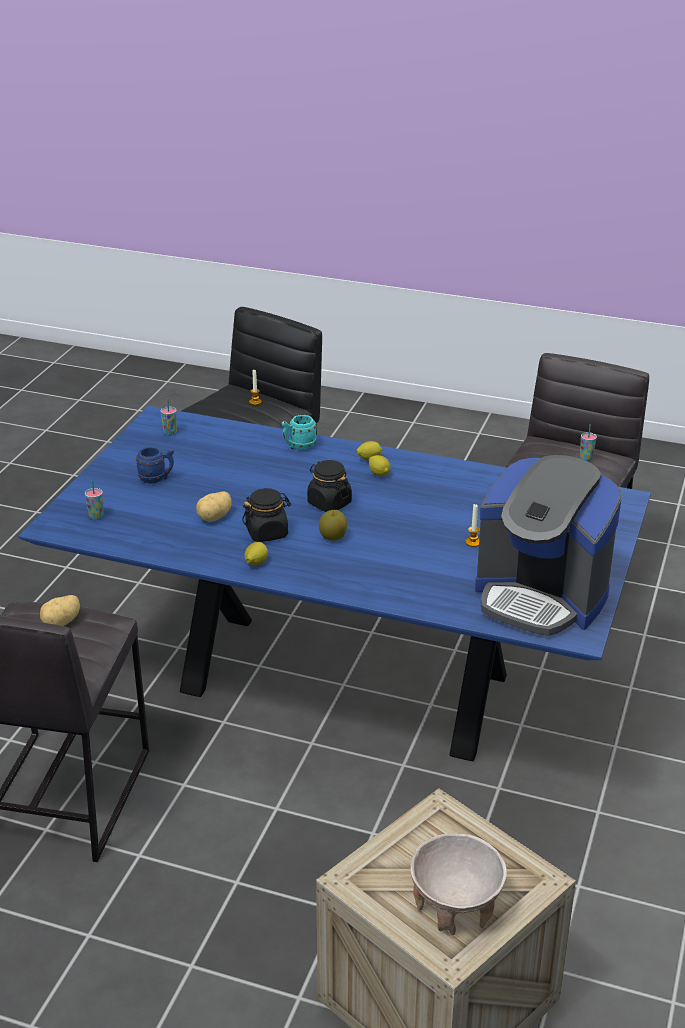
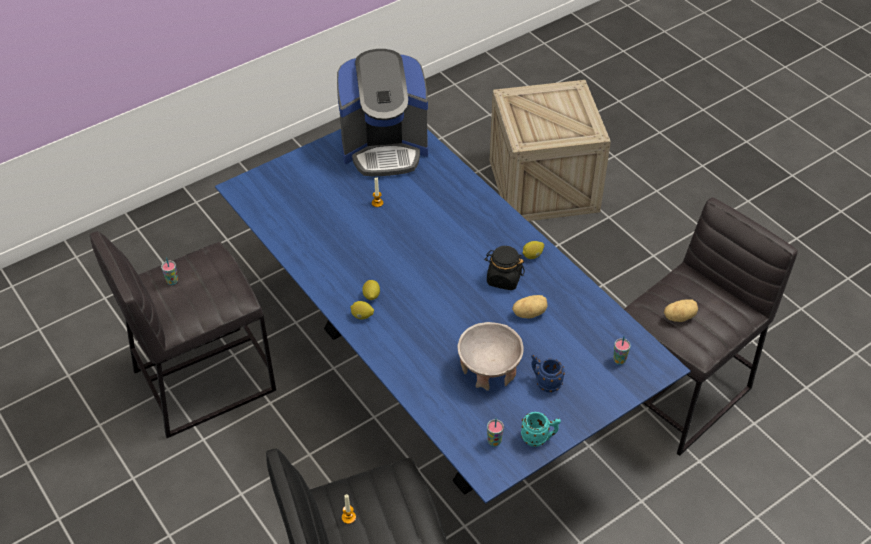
camera: 145 degrees left, 15 degrees up
turquoise mug [282,415,317,450] -> turquoise mug moved to [521,412,561,447]
black jar [307,460,352,512] -> none
apple [319,510,347,541] -> none
beige bowl [410,834,507,935] -> beige bowl moved to [457,322,524,391]
coffee machine [475,455,622,636] -> coffee machine turned 105 degrees clockwise [337,49,428,176]

